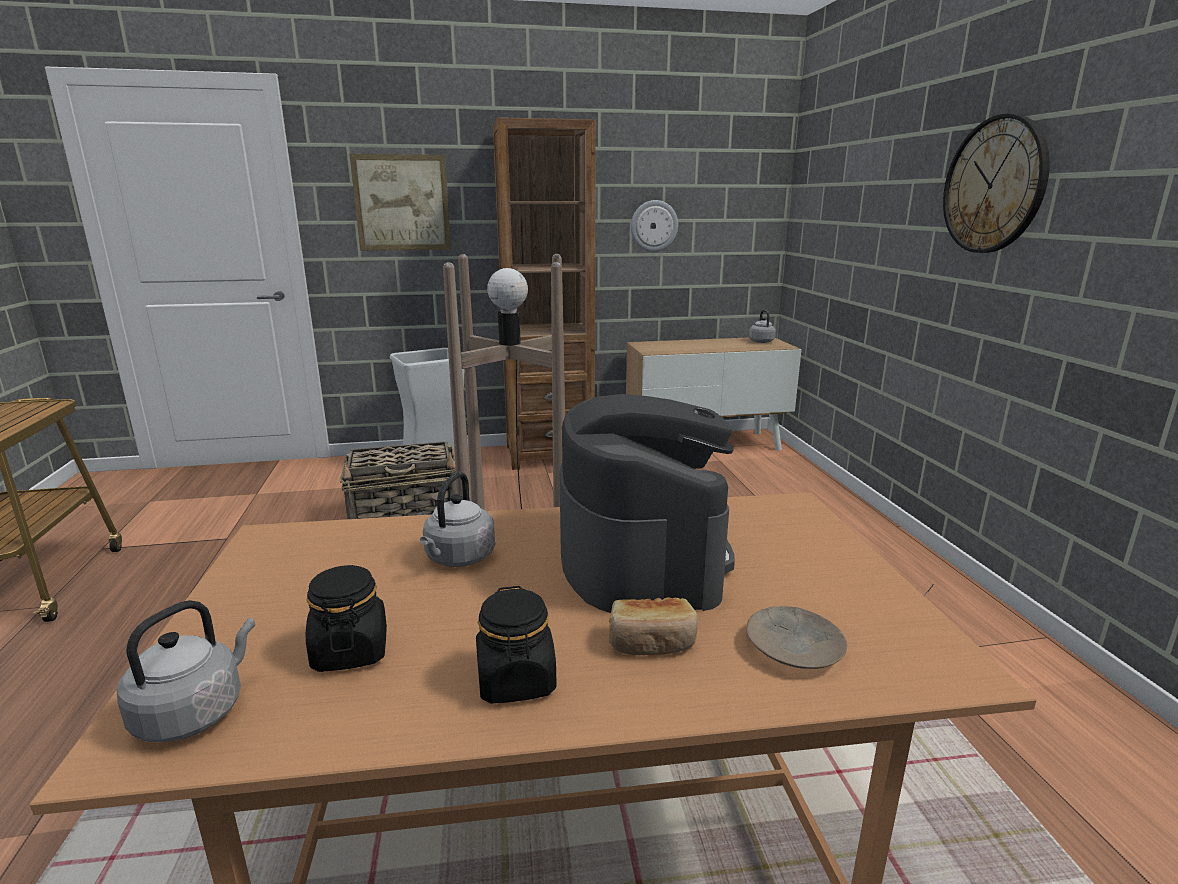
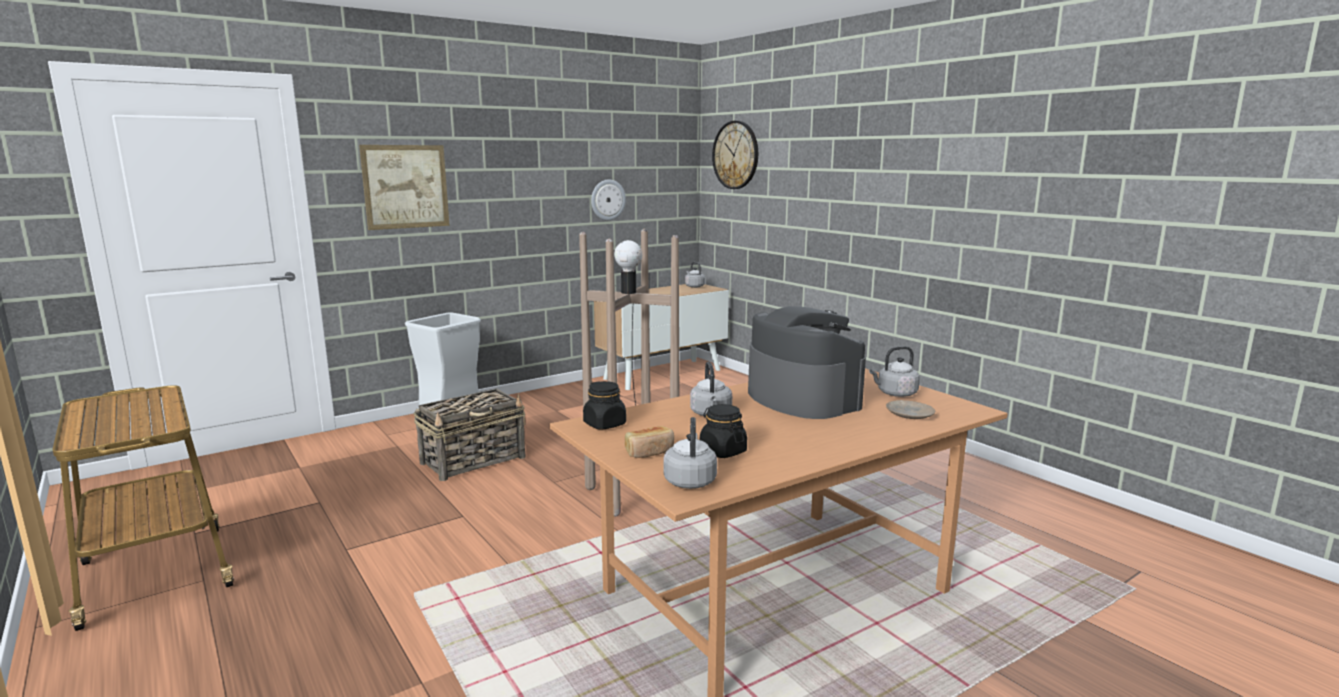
camera: 25 degrees left, 5 degrees down
black jar [476,586,557,703] -> black jar moved to [583,381,626,430]
brown bookcase [493,117,596,470] -> none
bread [609,597,698,655] -> bread moved to [625,426,674,458]
wall clock [943,114,1050,253] -> wall clock moved to [712,121,758,189]
none -> grey kettle [869,346,920,397]

